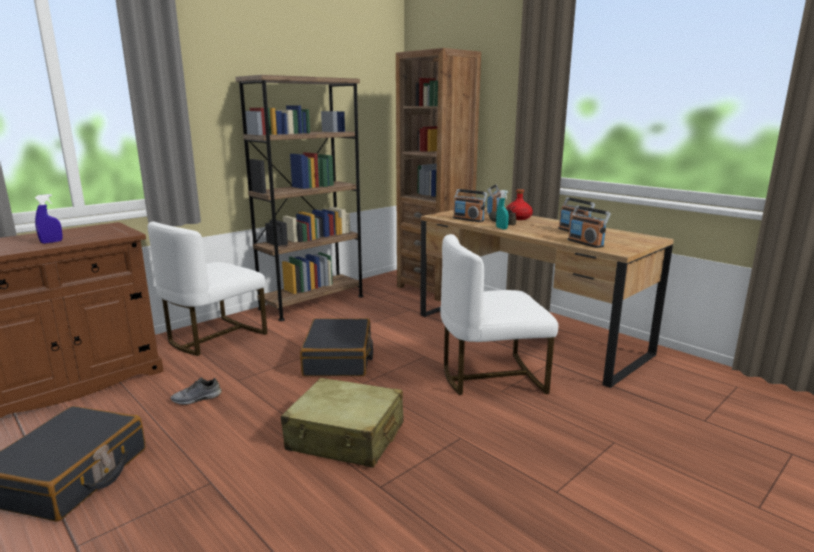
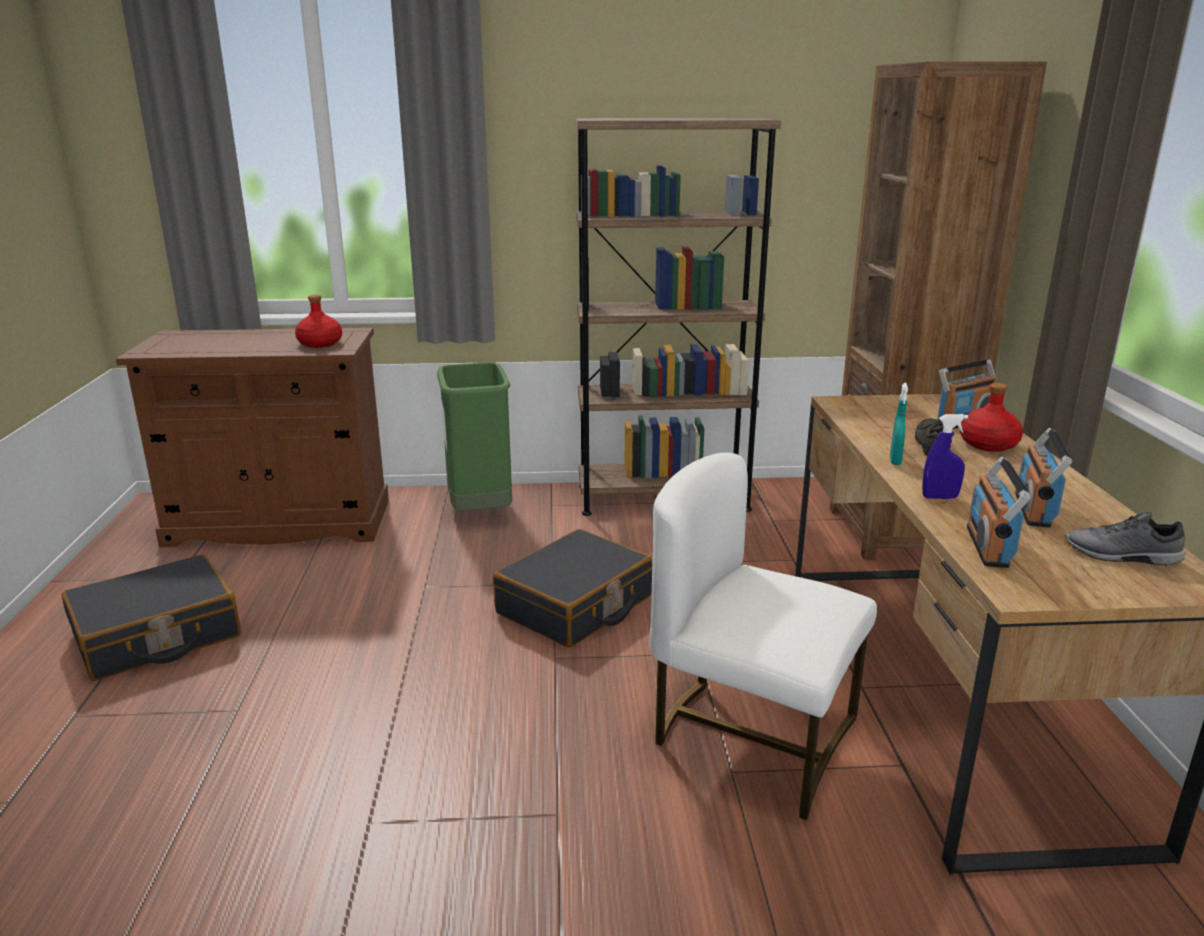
camera: 40 degrees right, 5 degrees up
blue spray bottle [35,194,63,244] -> blue spray bottle moved to [922,414,968,499]
white chair [148,221,267,356] -> green trash can [437,362,512,511]
grey shoe [170,377,222,405] -> grey shoe moved to [1065,512,1185,565]
beige suitcase [281,378,404,468] -> none
radio [453,189,487,222] -> none
none -> red bottle [295,295,342,348]

